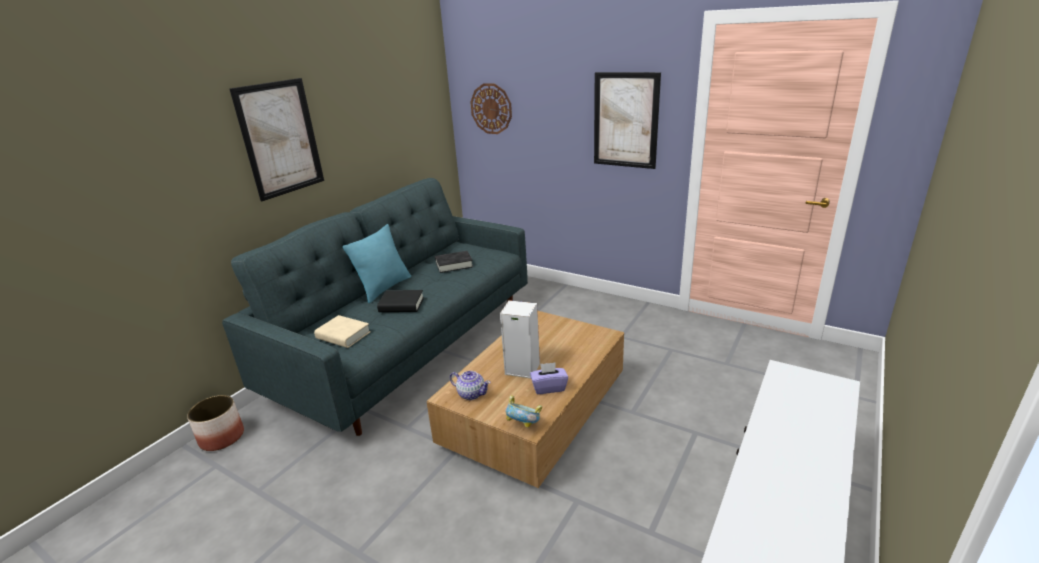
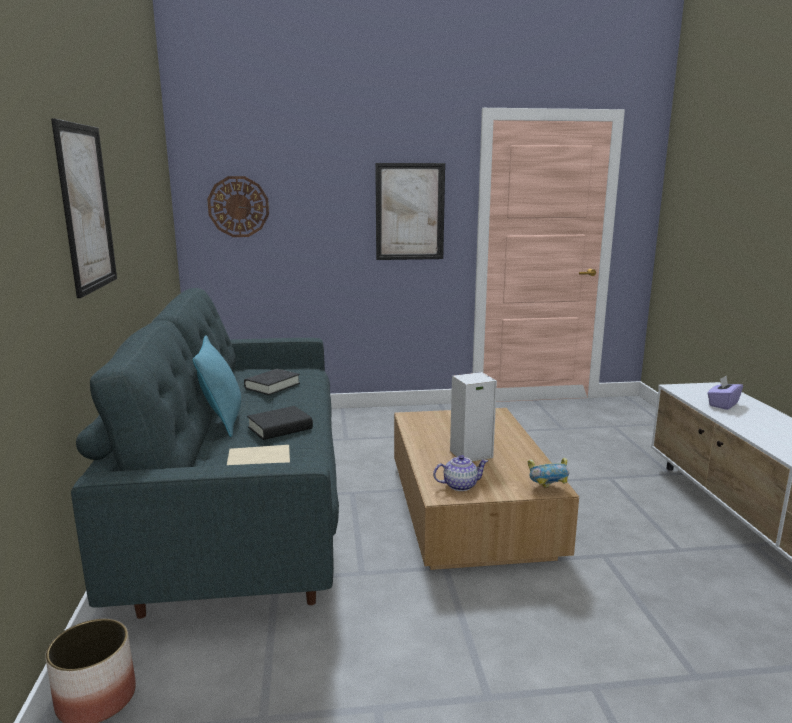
camera: 40 degrees left, 10 degrees down
purple tissue box [530,362,568,394] -> purple tissue box moved to [707,376,743,410]

